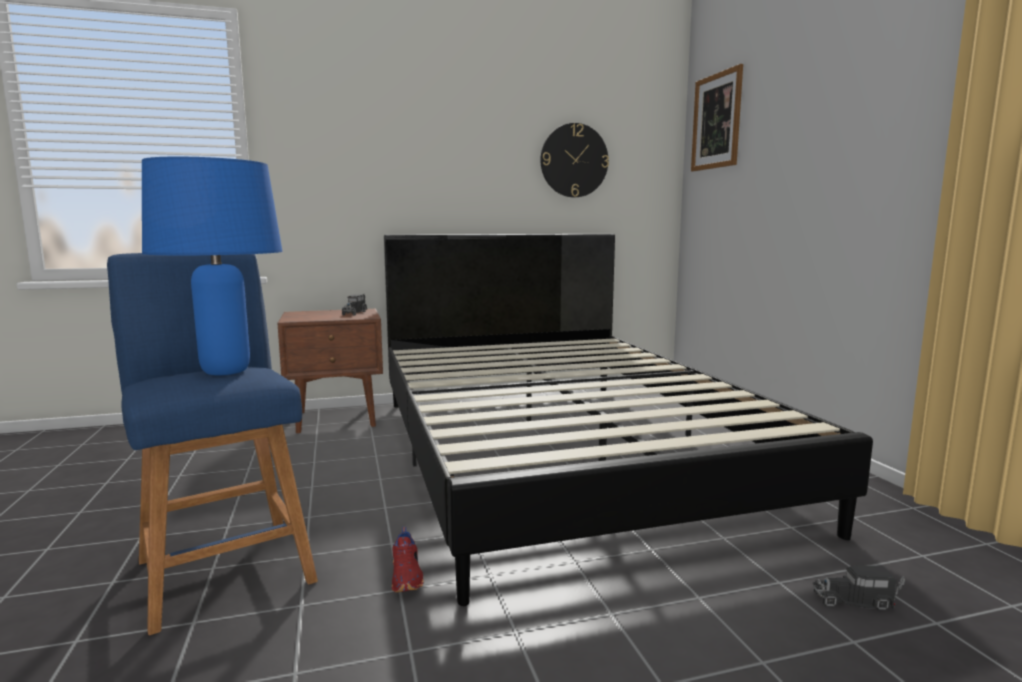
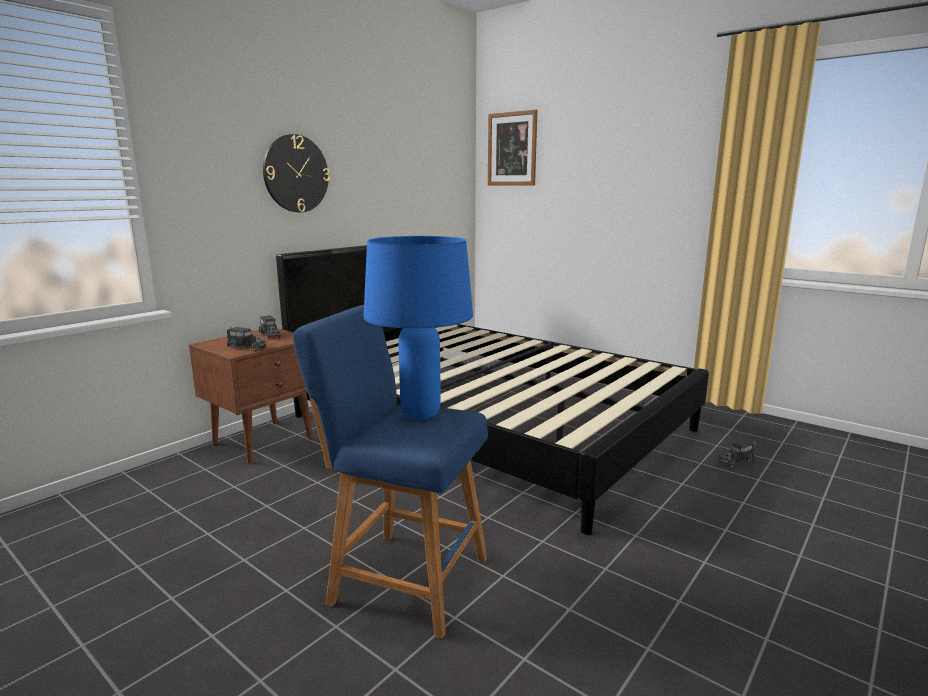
camera: 35 degrees left, 5 degrees up
red shoe [391,527,424,592] -> none
wall clock [540,123,609,197] -> wall clock moved to [263,134,330,212]
none -> toy truck [227,327,266,351]

